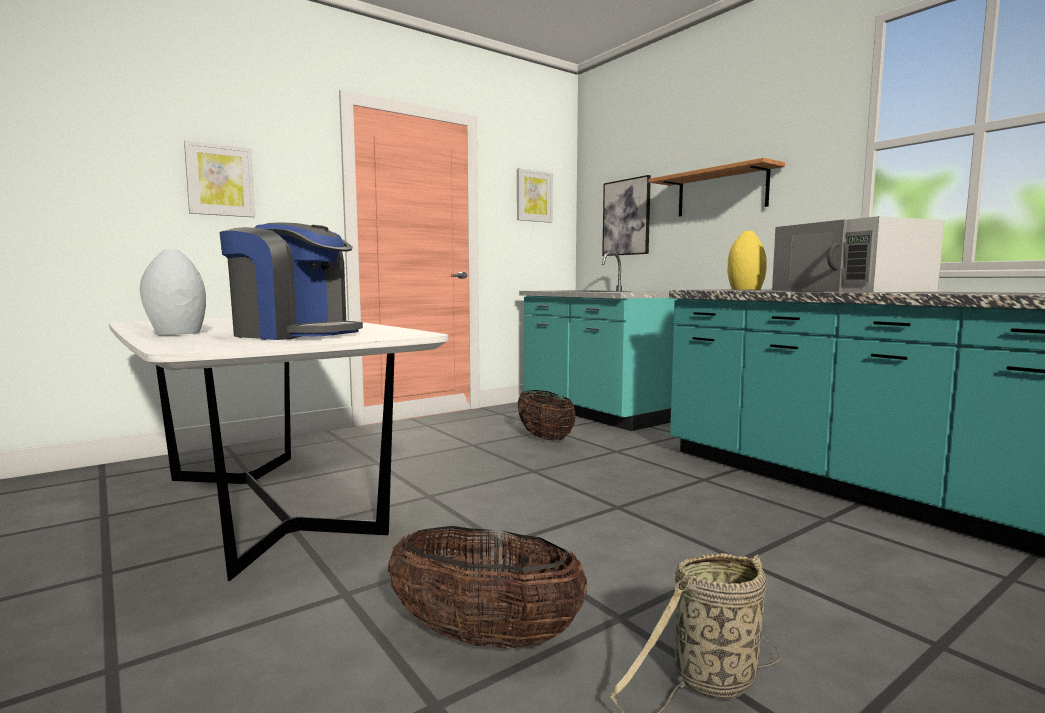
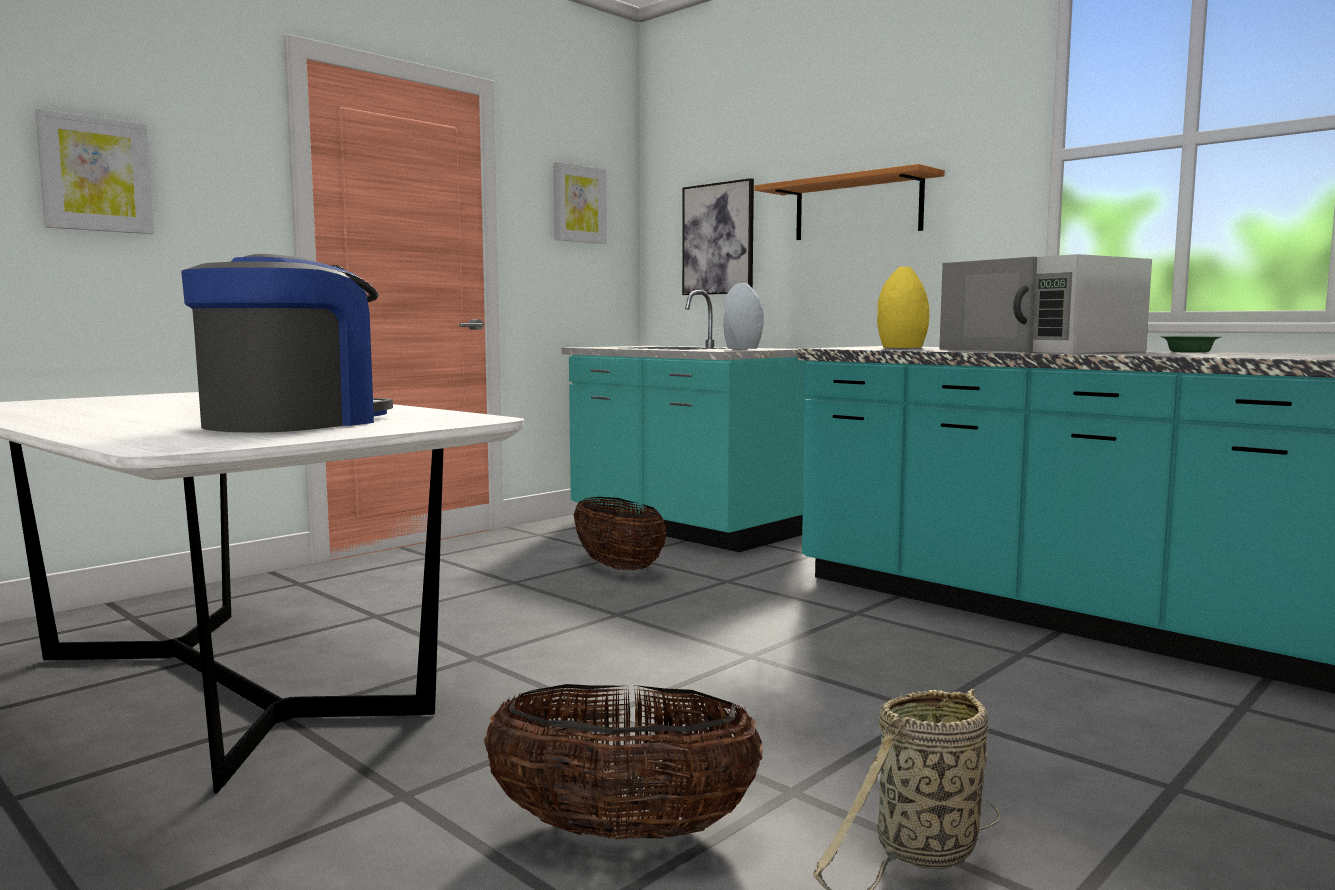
camera: 10 degrees left, 0 degrees up
grey vase [140,249,206,335] -> grey vase moved to [724,283,764,349]
coffee machine [220,222,363,340] -> coffee machine turned 75 degrees counterclockwise [181,254,393,432]
none -> green bowl [1160,336,1220,353]

